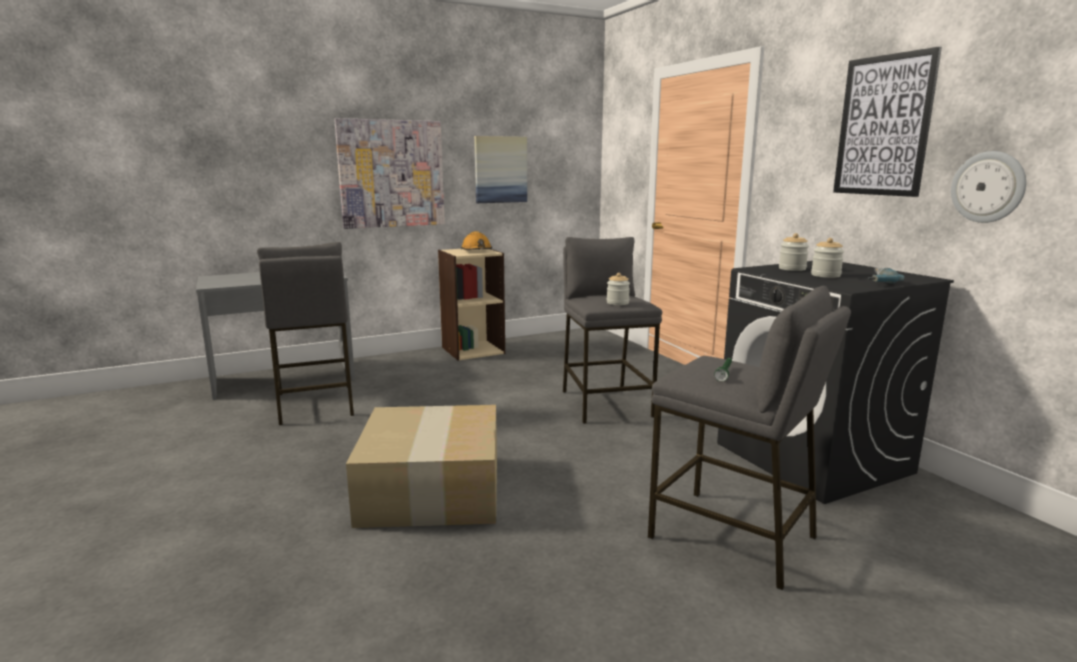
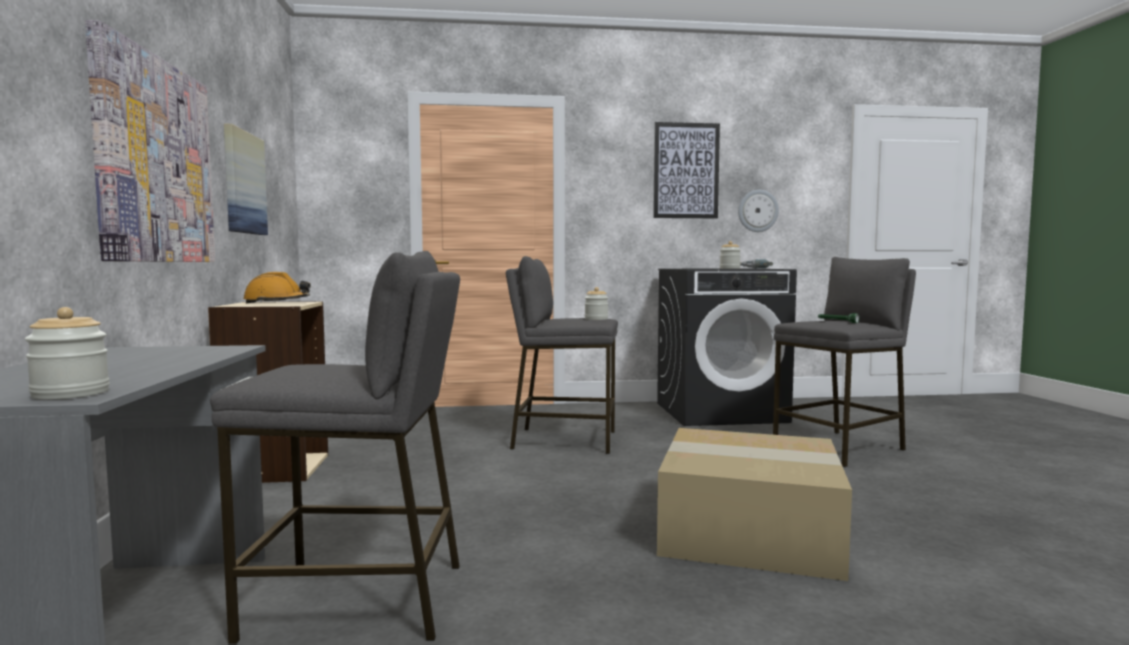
camera: 70 degrees left, 10 degrees down
jar [779,233,809,271] -> jar moved to [25,307,110,400]

